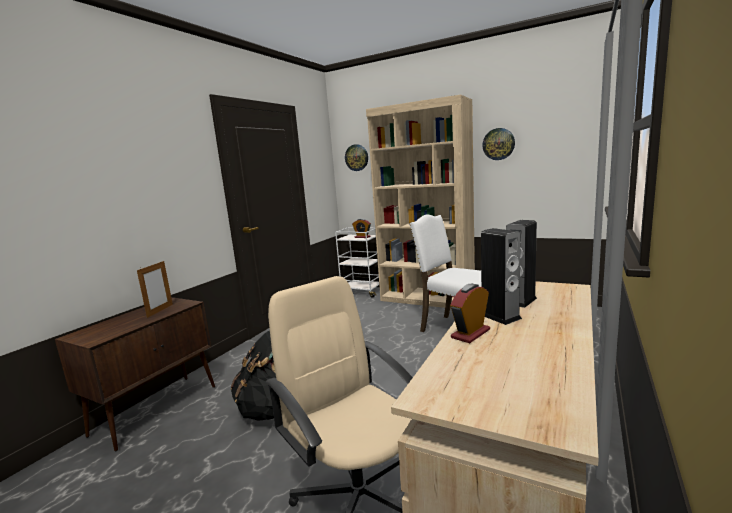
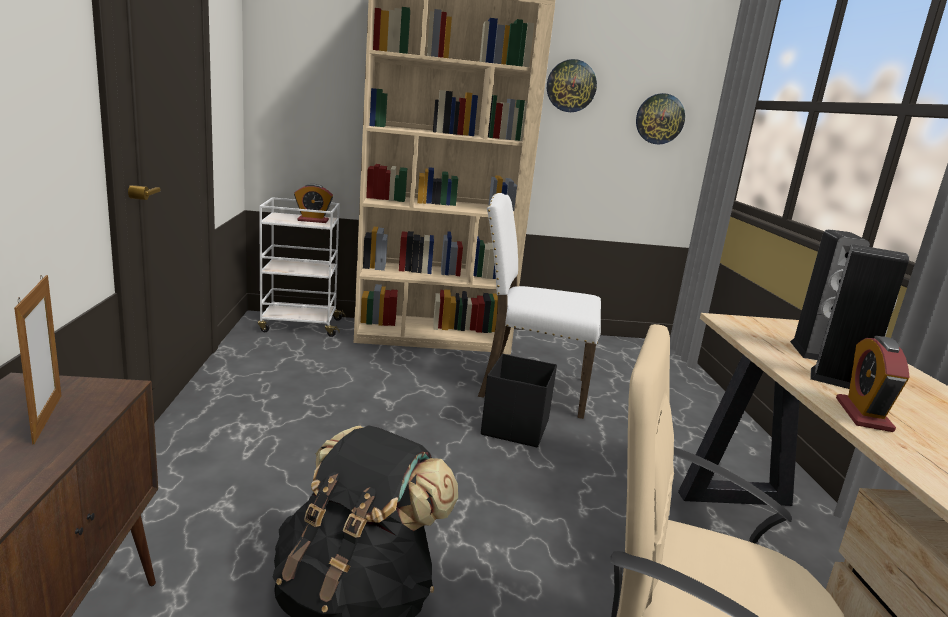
camera: 35 degrees left, 5 degrees up
wall clock [345,144,368,171] -> wall clock moved to [636,93,685,144]
none -> black storage box [481,354,557,447]

